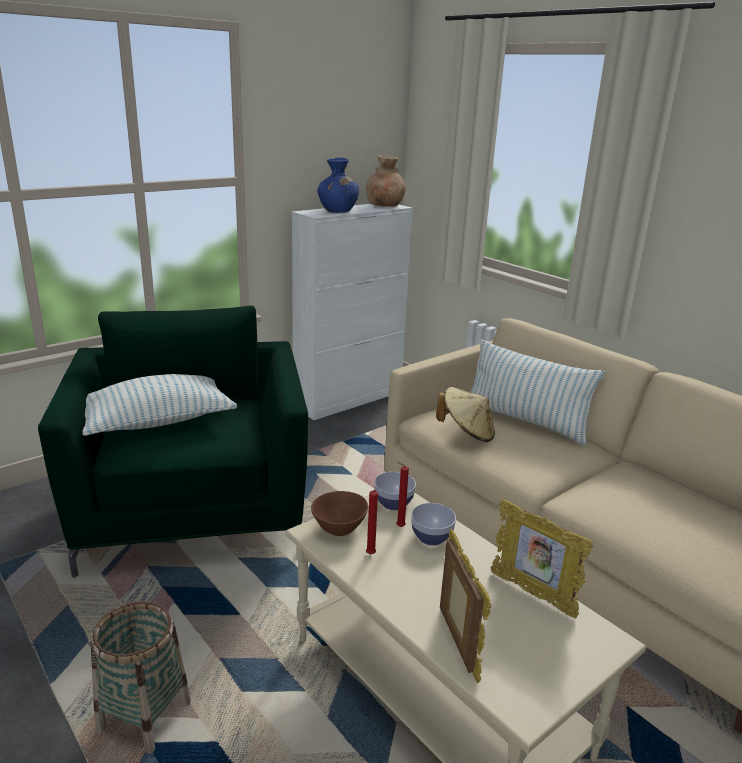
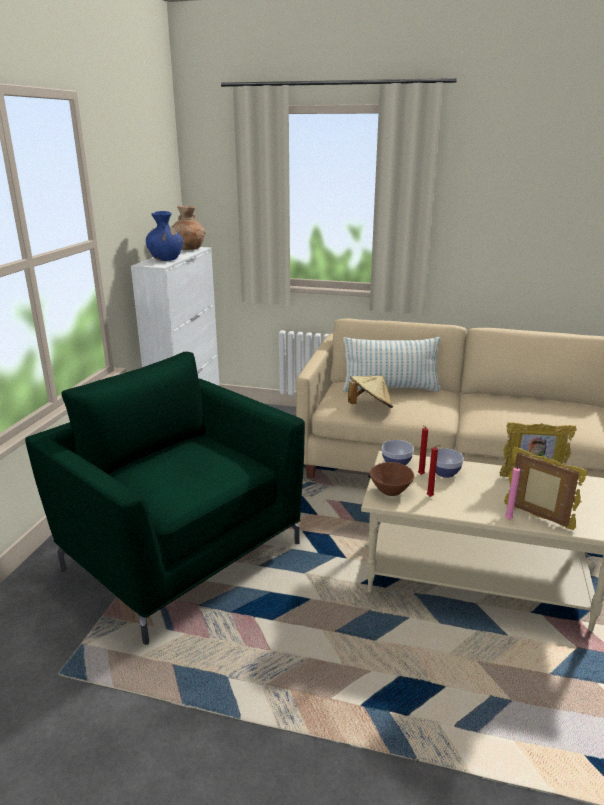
camera: 35 degrees left, 0 degrees up
pillow [82,374,237,436] -> none
basket [91,601,191,754] -> none
none -> pink candle [505,466,520,520]

